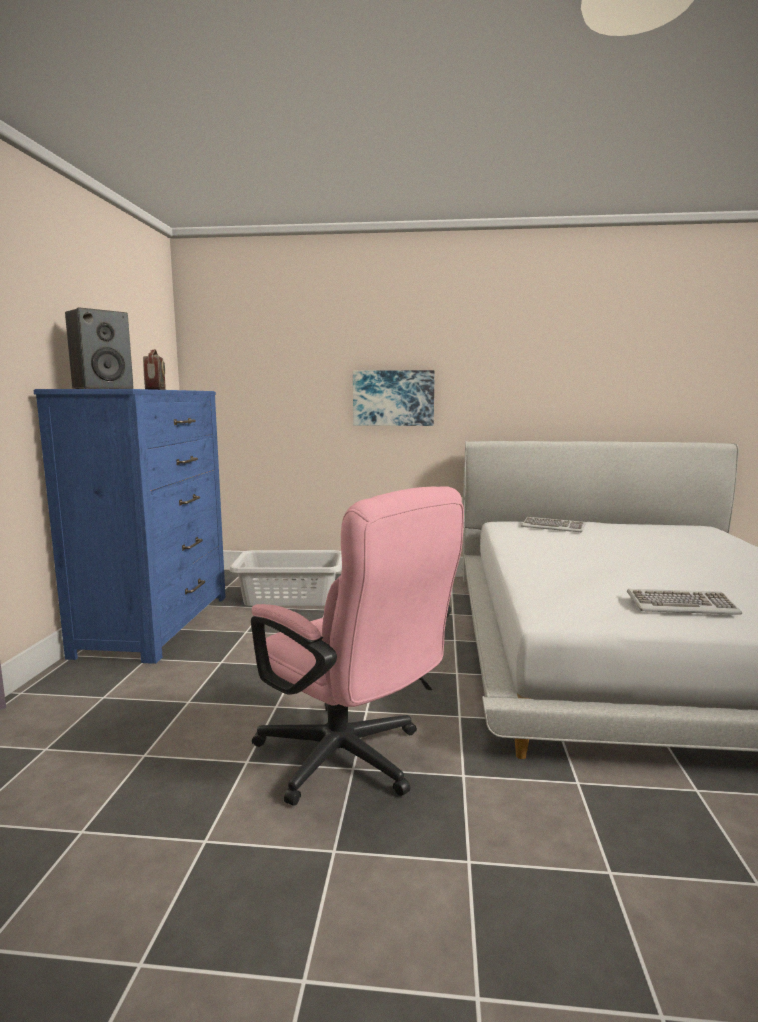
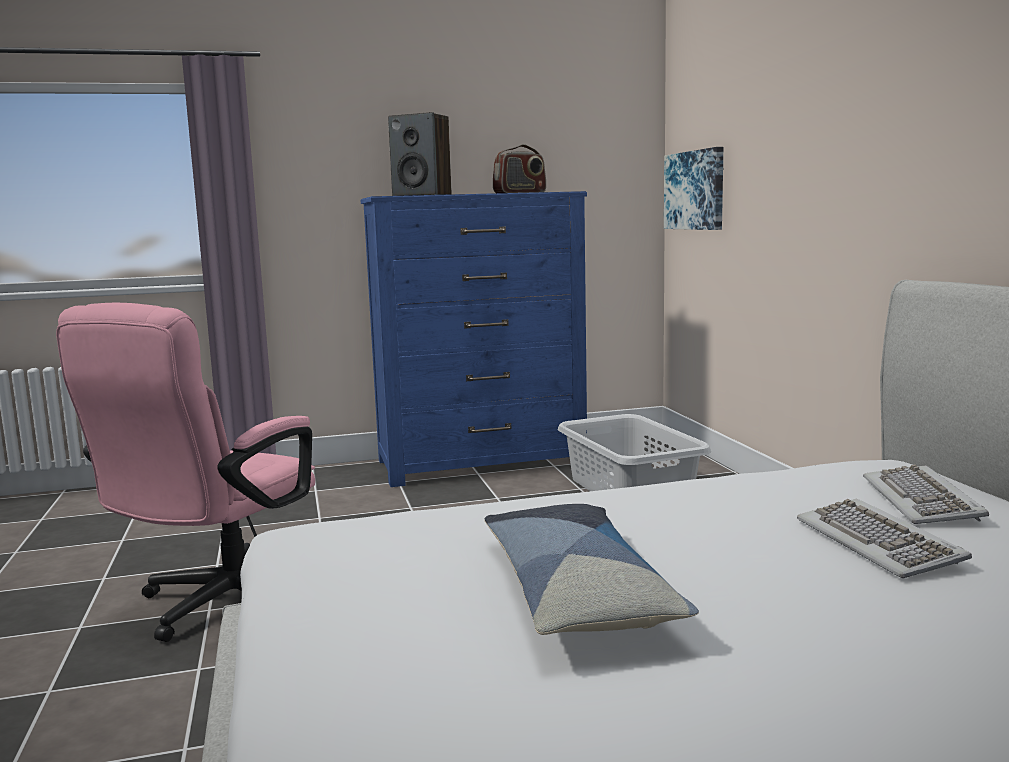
camera: 70 degrees right, 0 degrees up
picture [353,370,435,426] -> picture moved to [664,147,723,230]
keyboard [627,589,742,615] -> keyboard moved to [797,499,972,578]
none -> pillow [485,504,699,635]

